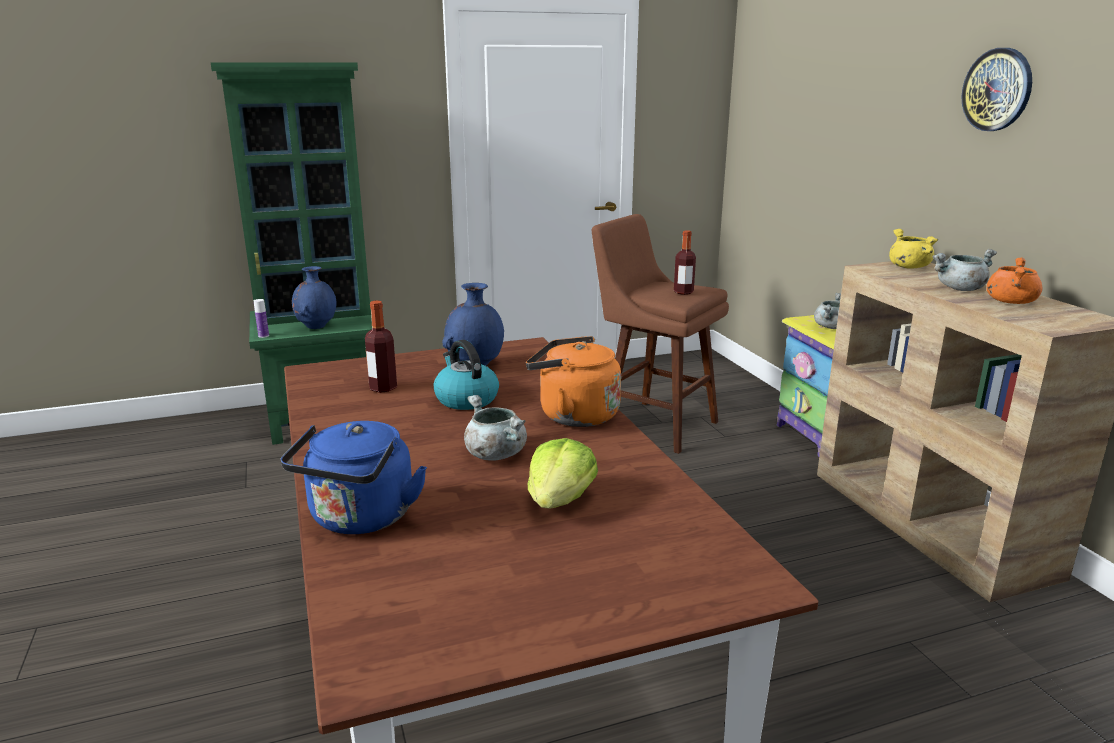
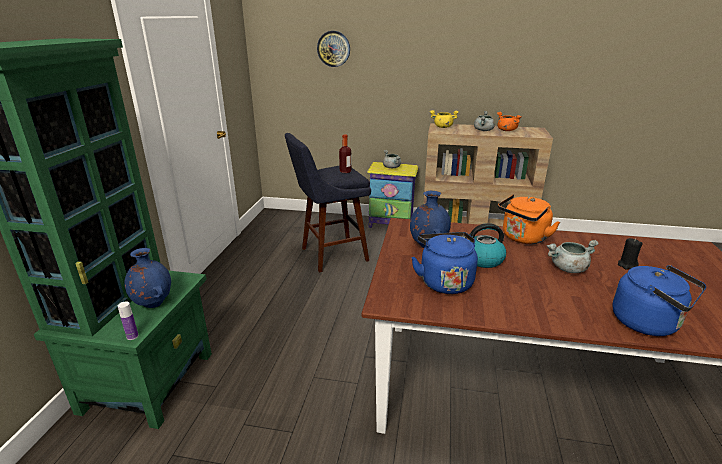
camera: 60 degrees left, 5 degrees up
bottle [365,300,397,393] -> blue kettle [411,232,478,294]
lettuce [528,438,598,509] -> black candle [618,238,643,270]
brown stool [592,214,729,454] -> blue stool [285,133,371,273]
wall clock [961,48,1032,131] -> wall clock moved to [317,31,350,67]

